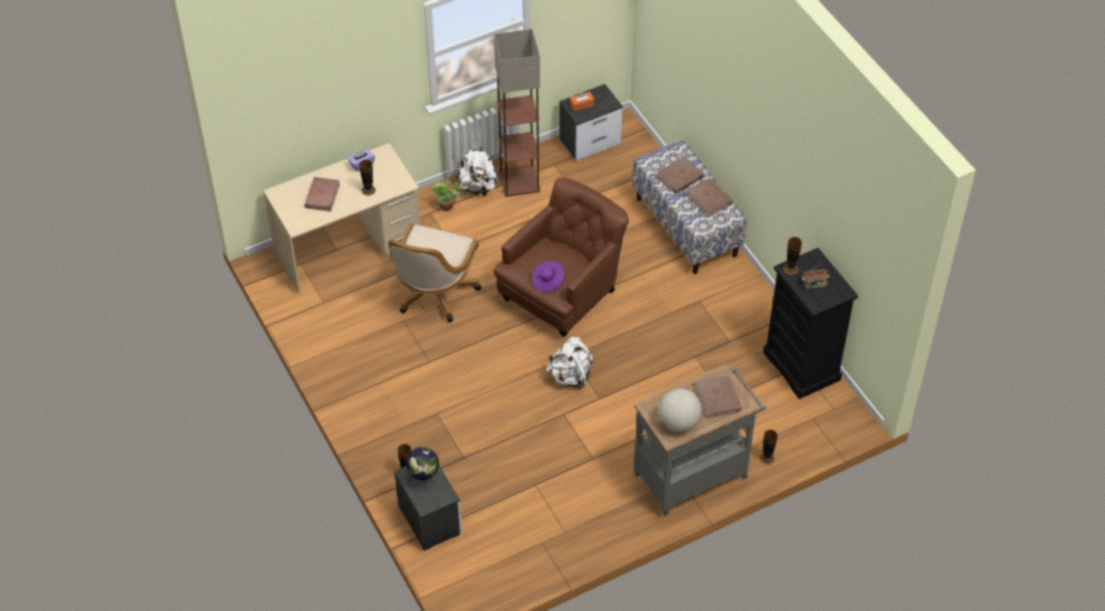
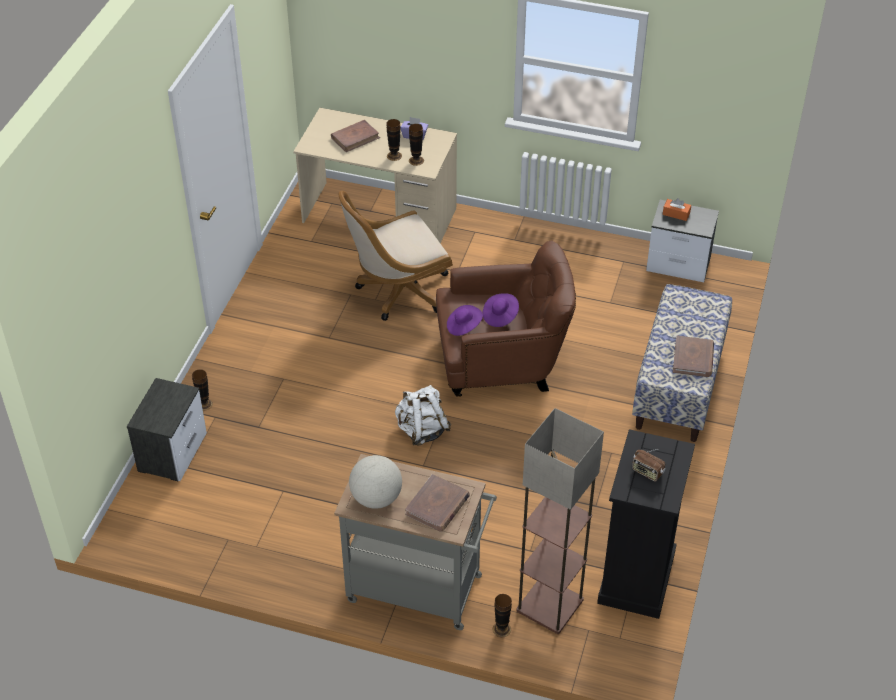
camera: 45 degrees right, 5 degrees down
globe [406,447,439,484] -> none
potted plant [430,179,465,211] -> none
white backpack [456,145,498,196] -> none
floor lamp [494,29,540,197] -> floor lamp moved to [516,408,604,634]
brown book [656,156,704,194] -> none
vase [783,237,802,275] -> vase moved to [409,124,424,166]
none -> purple hat [483,293,519,327]

